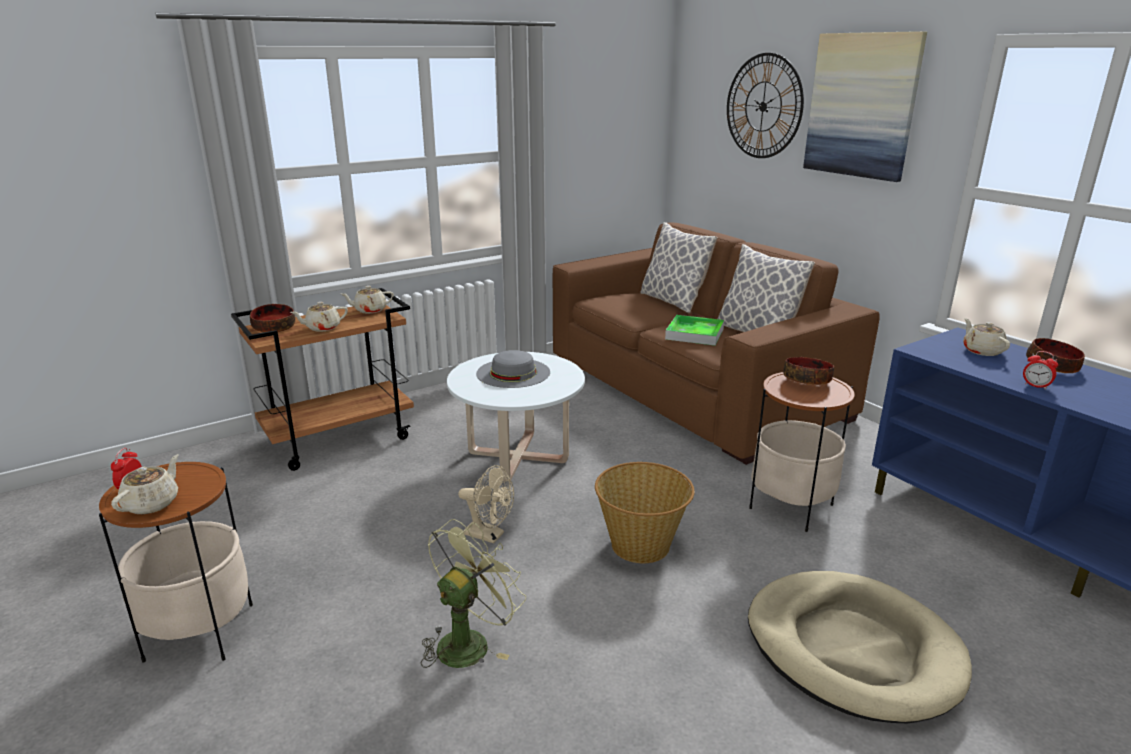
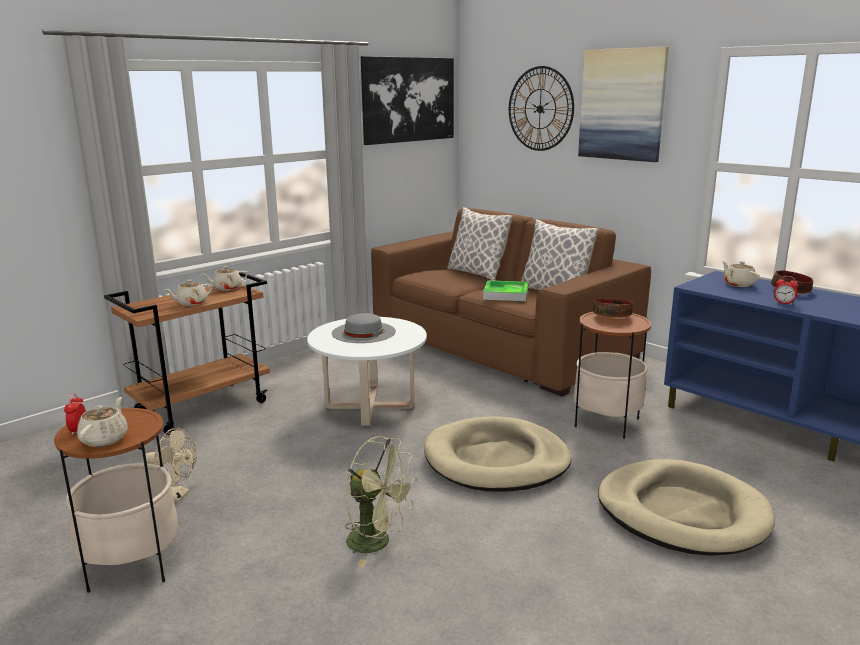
camera: 10 degrees left, 5 degrees down
bowl [250,304,295,332] -> none
green fan [421,519,526,668] -> green fan turned 90 degrees clockwise [345,436,418,566]
beige fan [458,465,514,543] -> beige fan moved to [143,428,197,501]
basket [595,462,695,563] -> beige dog bed [424,416,571,492]
none -> picture [361,56,454,145]

